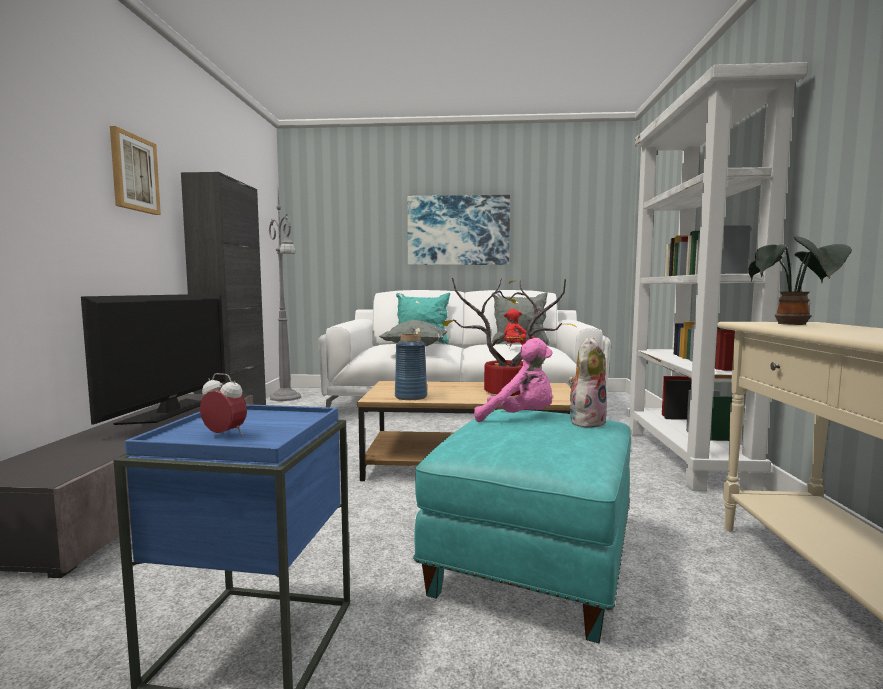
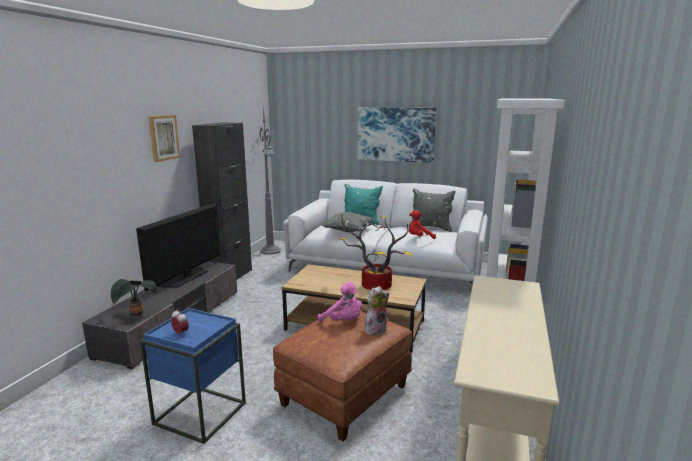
camera: 15 degrees right, 10 degrees up
blue vase [395,334,427,400] -> none
turquoise ottoman [413,409,631,643] -> brown ottoman [273,310,412,441]
potted plant [749,236,852,325] -> potted plant moved to [111,279,157,316]

